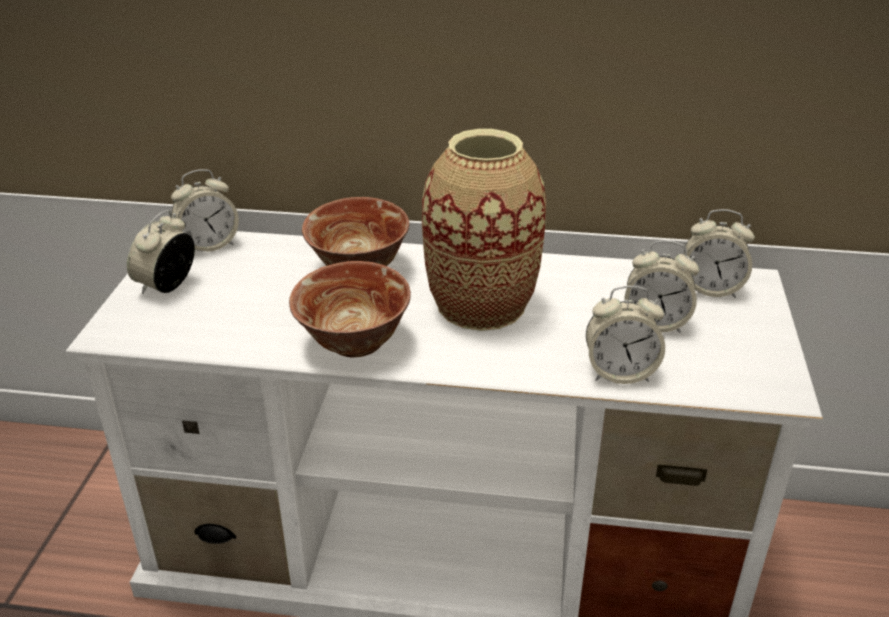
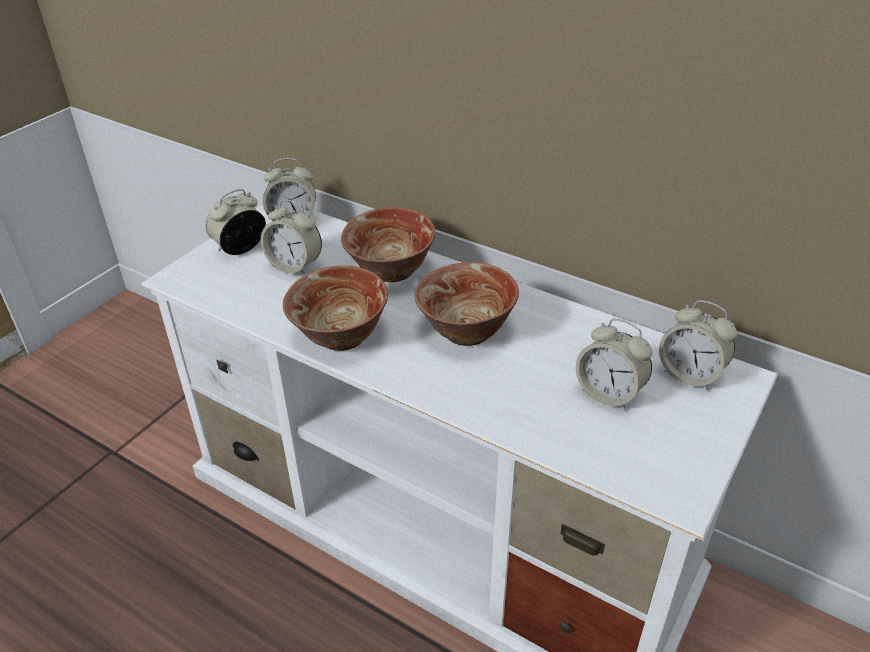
camera: 25 degrees right, 5 degrees up
vase [422,129,546,331] -> bowl [414,262,519,346]
alarm clock [586,286,665,384] -> alarm clock moved to [261,200,322,276]

